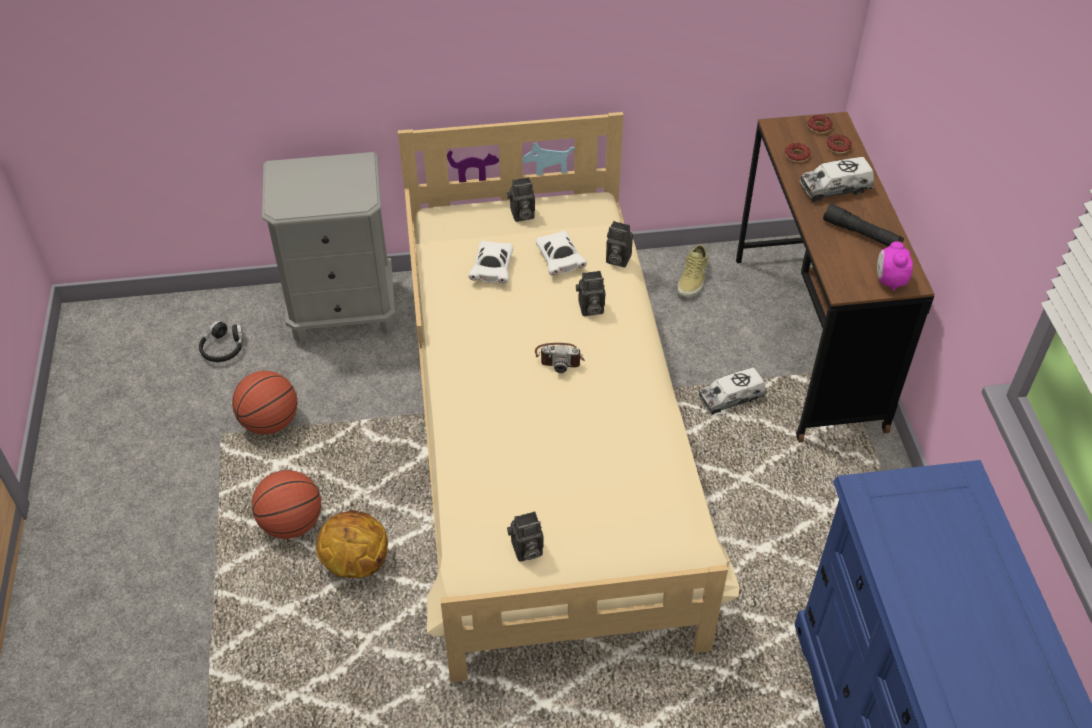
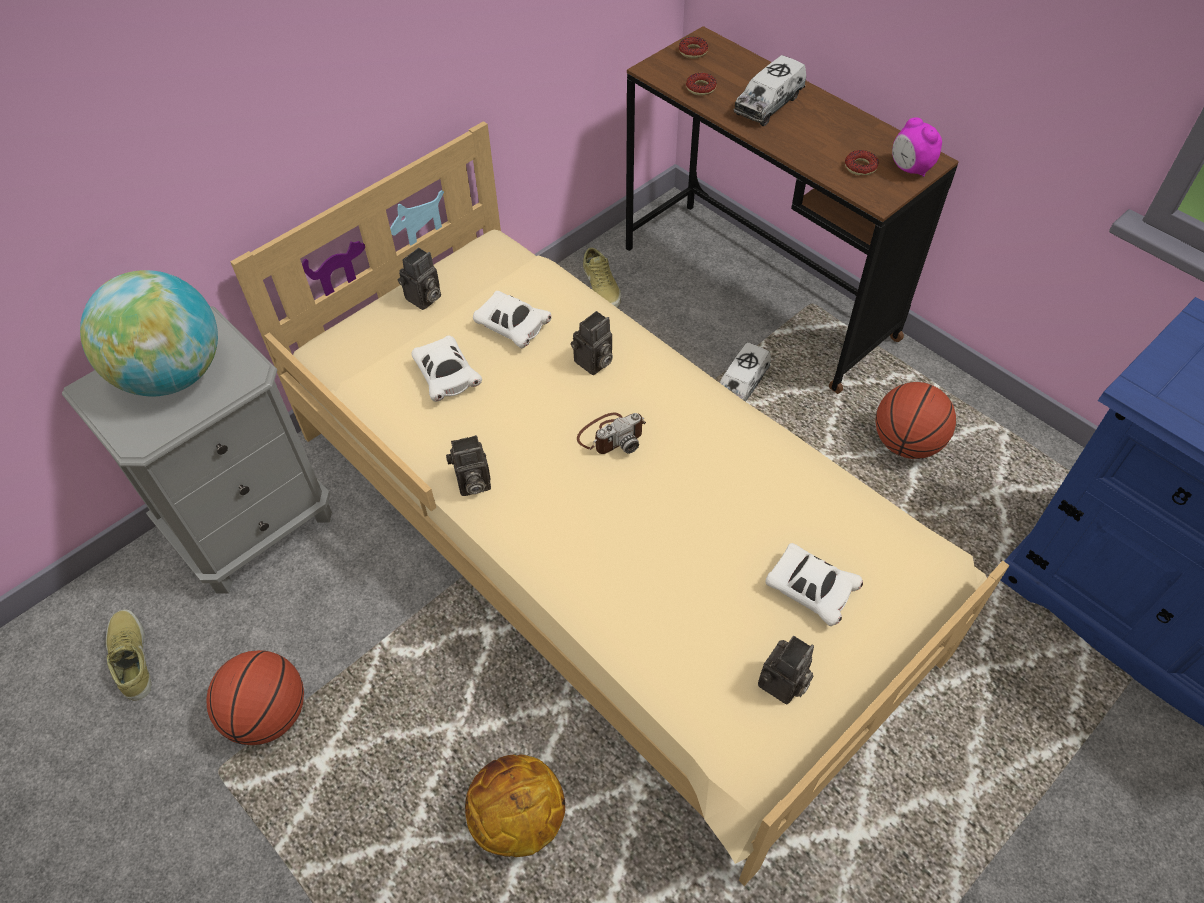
camera: 35 degrees left, 5 degrees up
black headphones [199,320,244,362] -> beige shoe [106,609,151,701]
basketball [252,470,321,539] -> basketball moved to [875,382,956,459]
camera [606,221,633,268] -> camera moved to [446,435,491,496]
black flashlight [823,204,904,247] -> none
donut [826,135,852,154] -> donut moved to [845,150,879,176]
none -> globe [80,270,218,397]
none -> white toy car [766,543,863,626]

